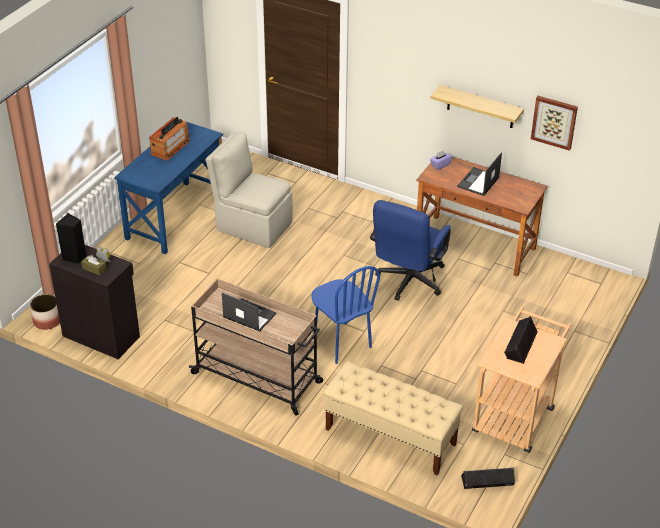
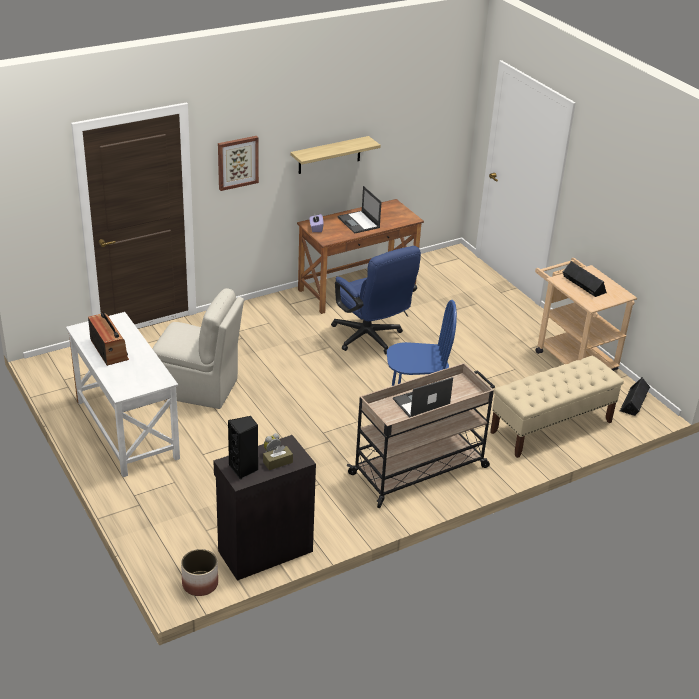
camera: 60 degrees left, 5 degrees down
blue desk [114,121,223,254] -> white desk [66,312,180,477]
beige chair [206,131,293,248] -> beige chair turned 135 degrees counterclockwise [152,288,244,409]
picture [531,96,578,151] -> picture moved to [218,136,259,191]

